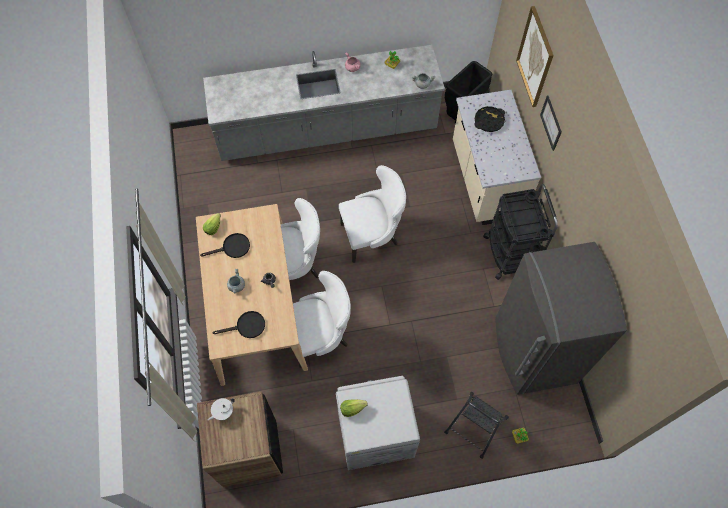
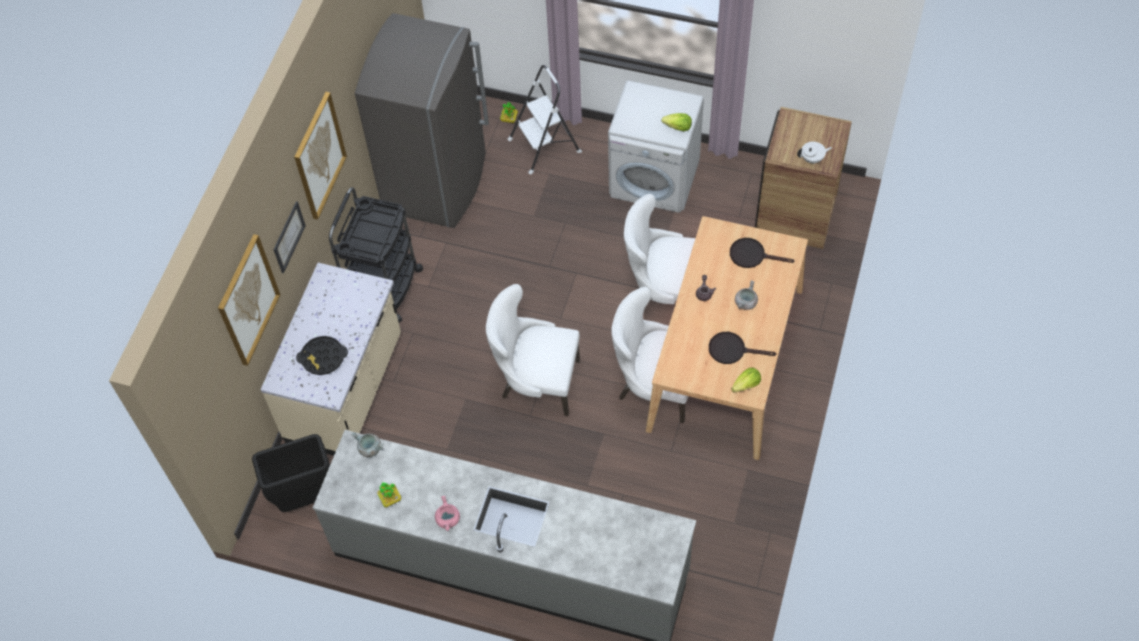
camera: 150 degrees left, 5 degrees down
black step ladder [444,392,509,459] -> white step ladder [507,65,582,175]
none -> picture [294,92,347,220]

